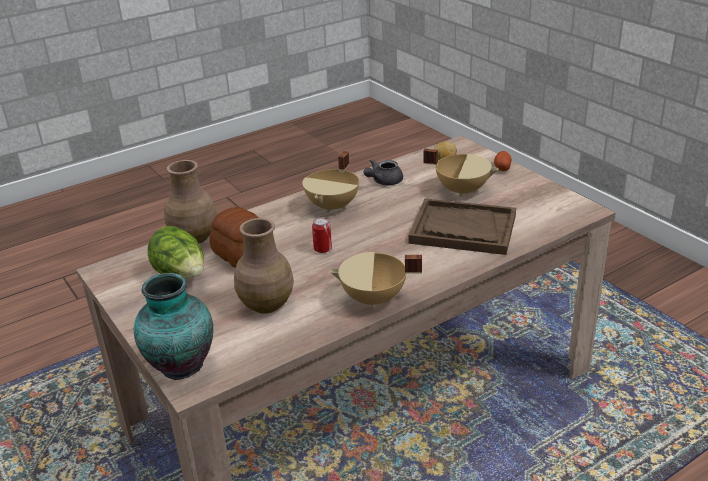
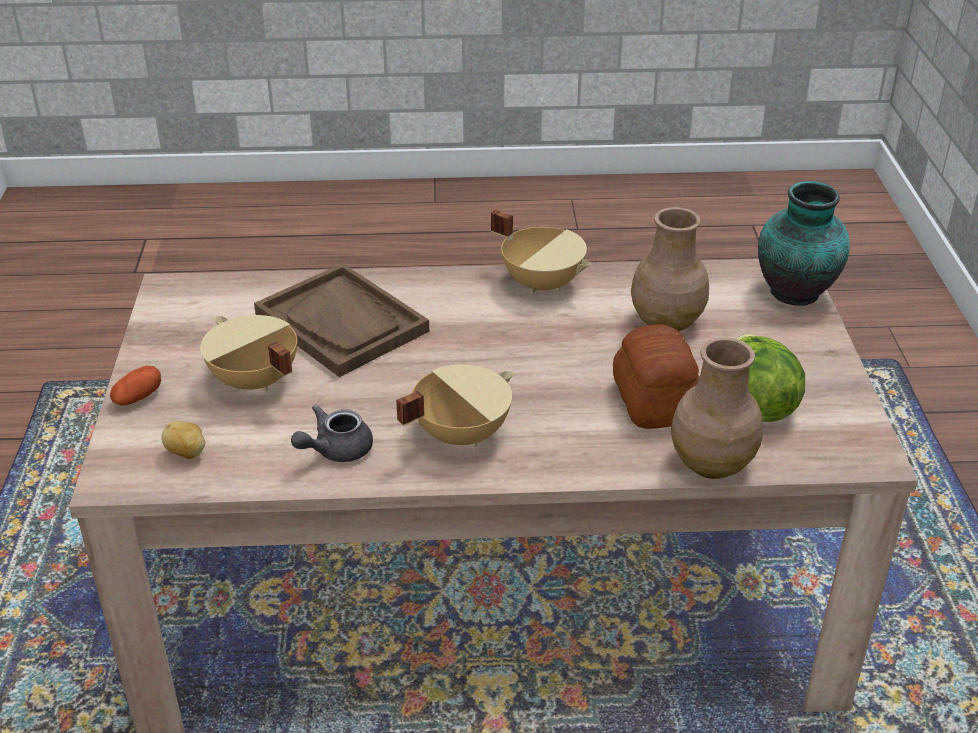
camera: 150 degrees left, 5 degrees up
can [312,217,332,253] -> none
grey teapot [364,159,403,185] -> grey teapot turned 150 degrees clockwise [291,405,373,462]

